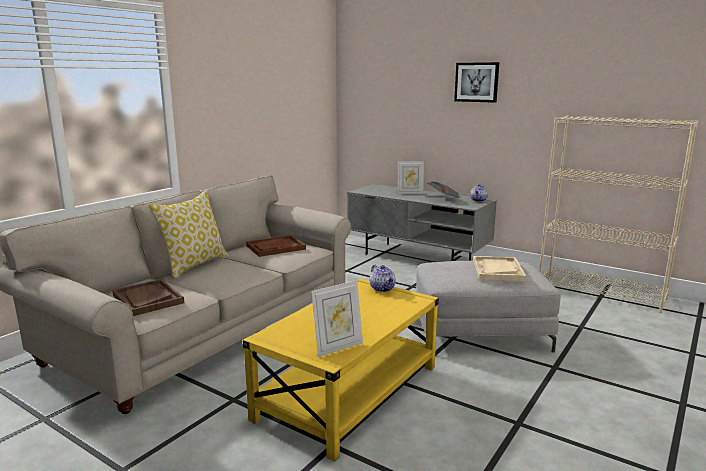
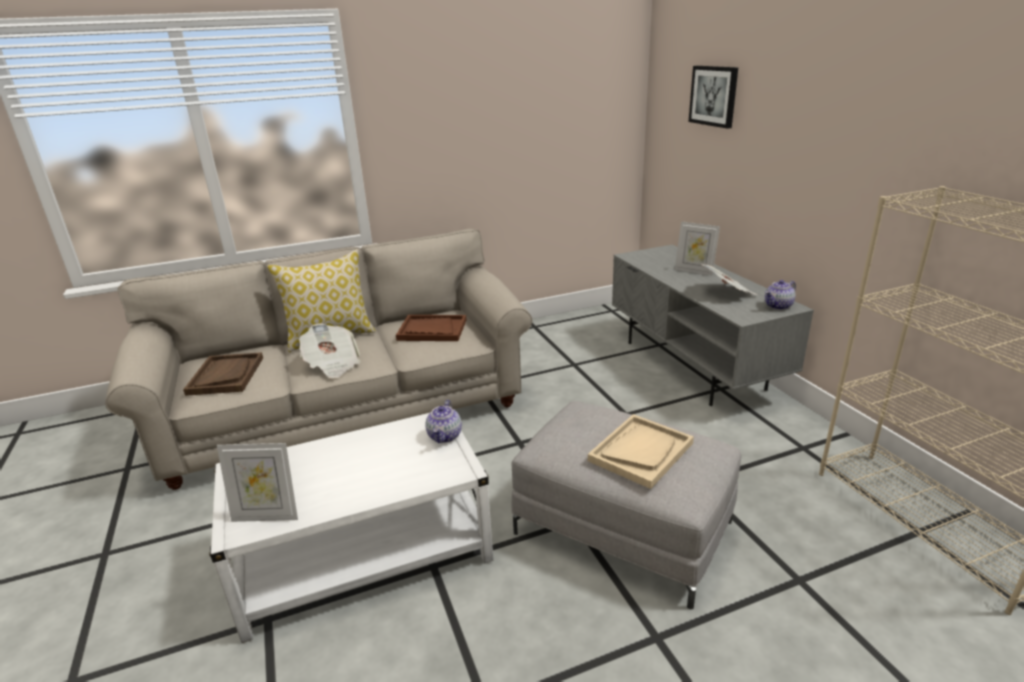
camera: 35 degrees right, 10 degrees up
yellow coffee table [243,278,439,462] -> white coffee table [209,413,493,643]
picture [454,62,499,103] -> picture moved to [689,66,738,129]
none -> newspaper [299,323,361,379]

